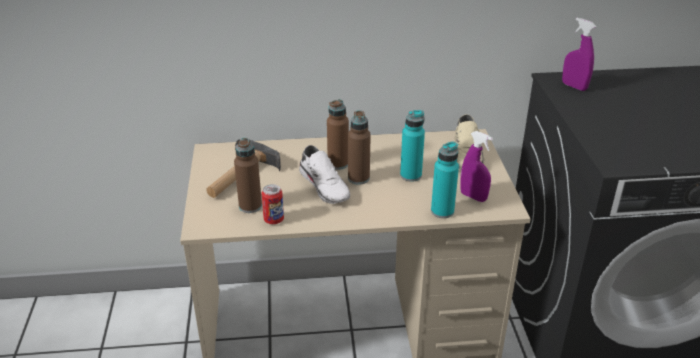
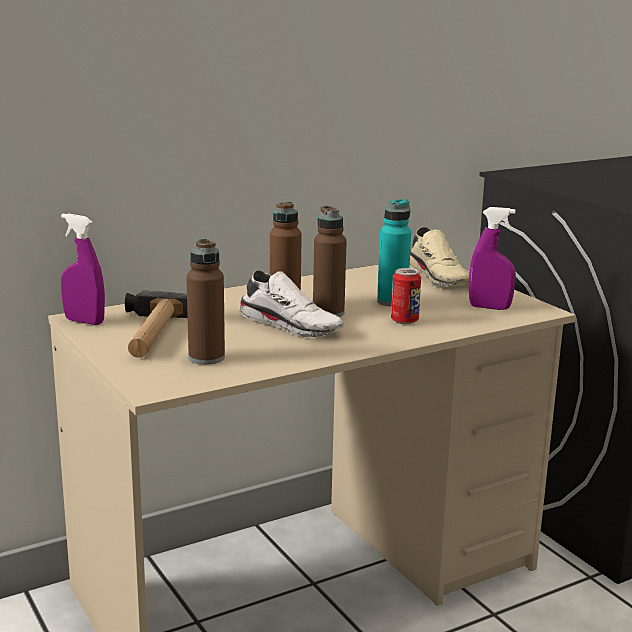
camera: 25 degrees left, 15 degrees down
can [261,184,284,224] -> can moved to [391,268,421,324]
turquoise bottle [431,141,459,218] -> none
purple spray bottle [562,18,597,91] -> purple spray bottle moved to [61,213,105,325]

